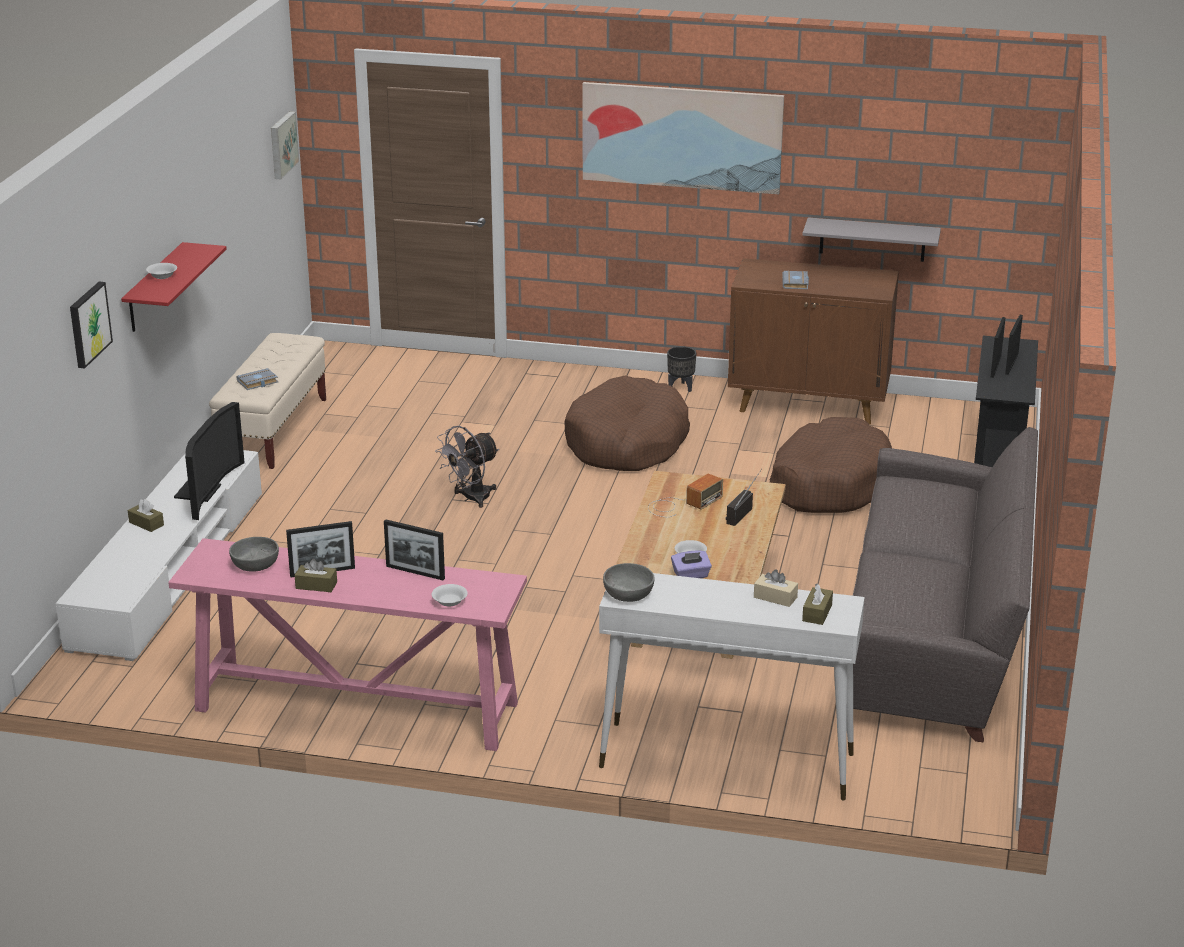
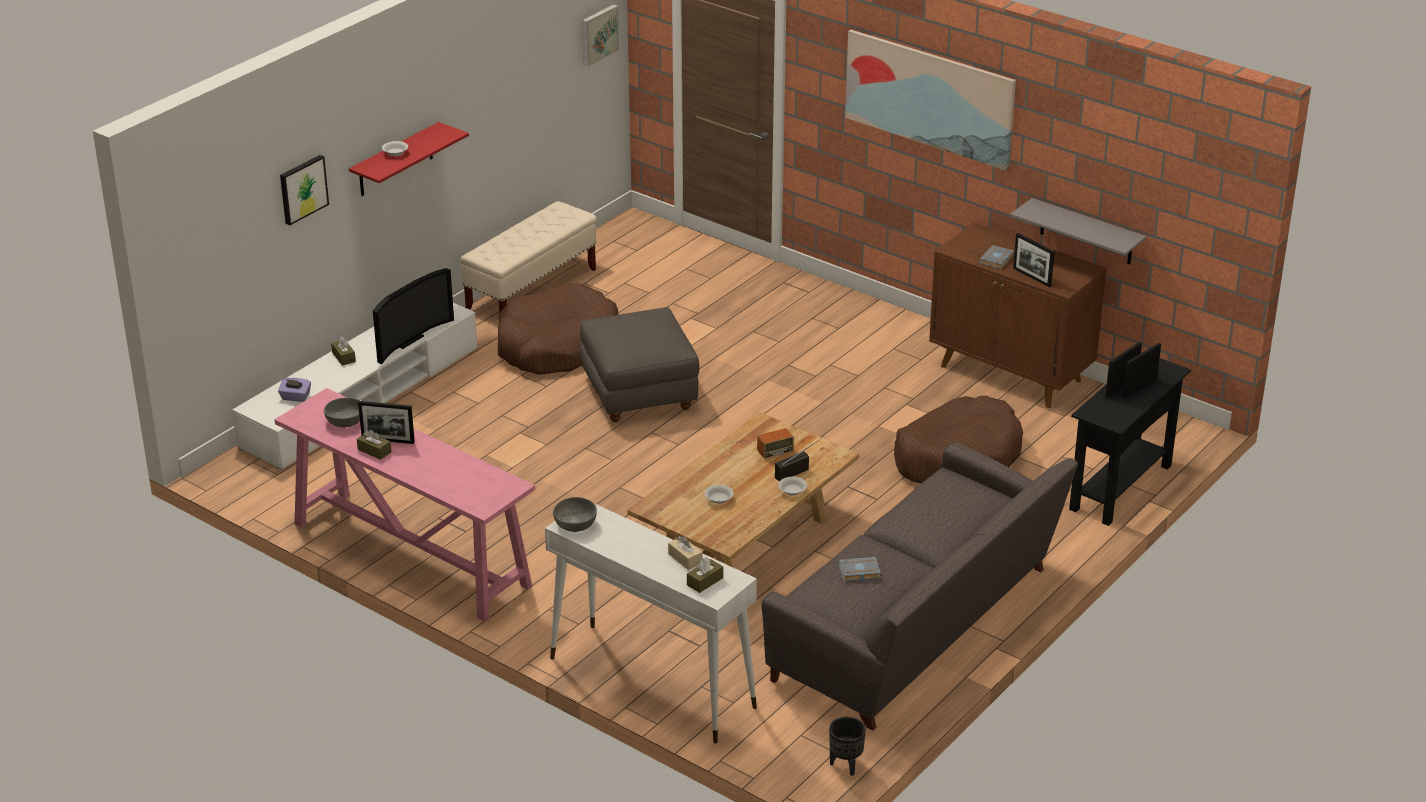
camera: 25 degrees right, 5 degrees up
grey book [236,368,278,390] -> grey book moved to [839,557,881,581]
picture frame [384,519,445,580] -> picture frame moved to [1013,233,1055,287]
white bowl [432,584,468,606] -> white bowl moved to [778,477,807,496]
grey fan [435,426,499,508] -> grey ottoman [580,307,700,422]
brown dog bed [565,376,690,471] -> brown dog bed moved to [498,283,618,375]
black planter [667,347,696,392] -> black planter moved to [829,717,866,776]
purple tissue box [671,551,712,578] -> purple tissue box moved to [278,378,311,402]

